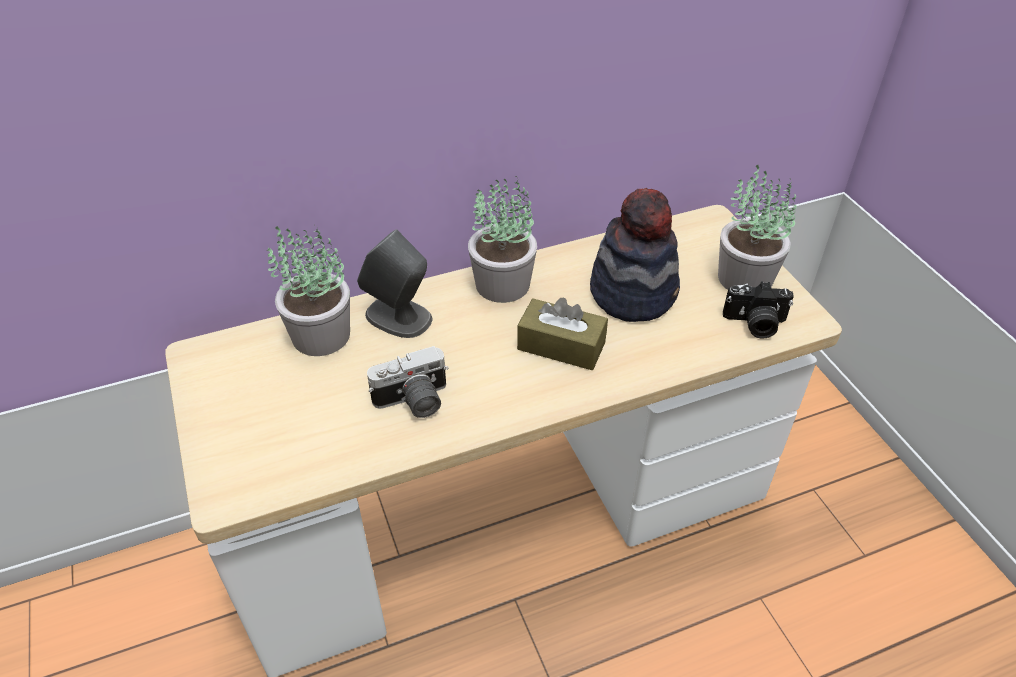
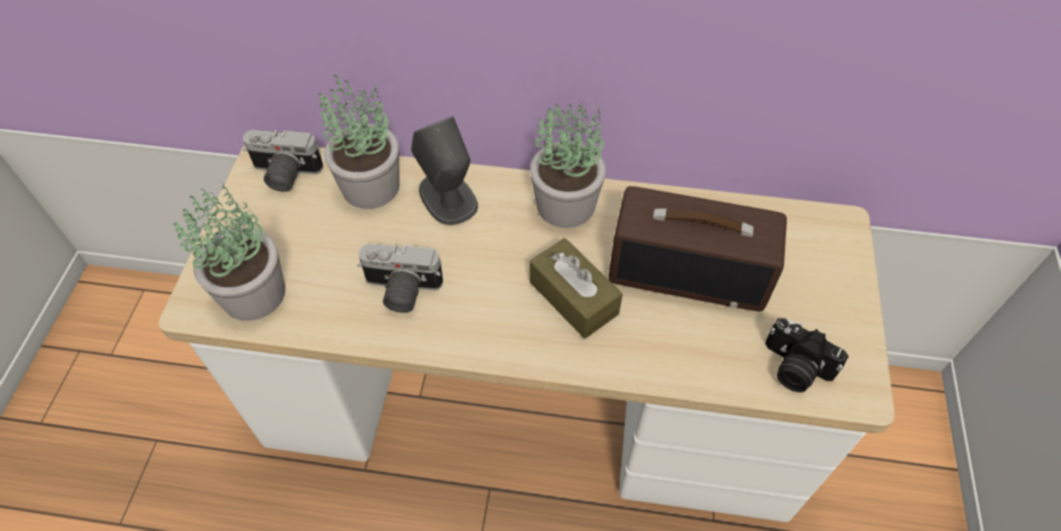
camera: 30 degrees right, 10 degrees up
hat [590,188,680,322] -> radio [609,186,787,311]
potted plant [718,165,797,290] -> potted plant moved to [173,181,285,321]
none -> camera [243,130,323,192]

